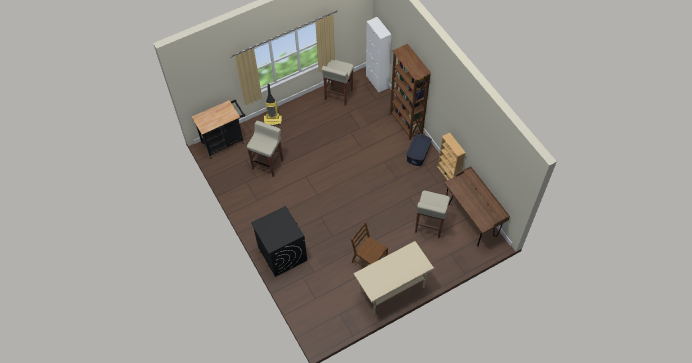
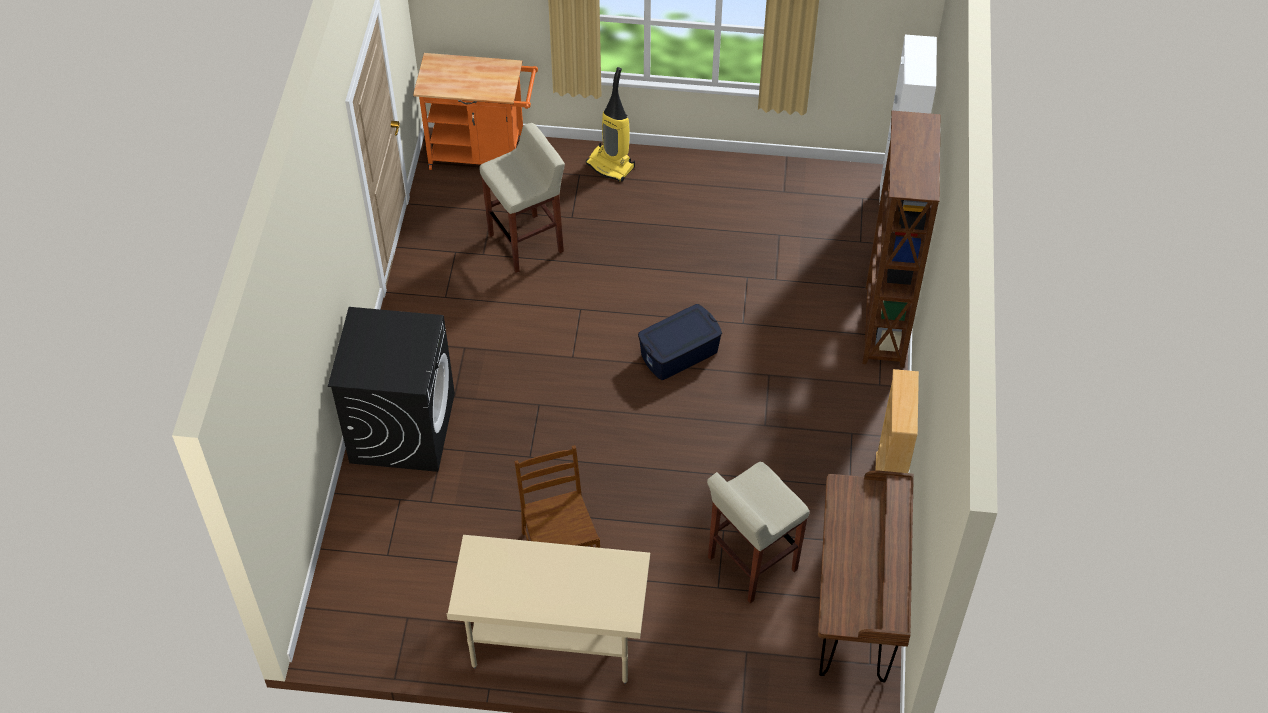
camera: 35 degrees right, 5 degrees down
black cart [192,99,245,158] -> orange cart [413,53,538,170]
beige stool [322,60,354,106] -> none
blue storage box [406,134,432,166] -> blue storage box moved to [638,304,722,380]

